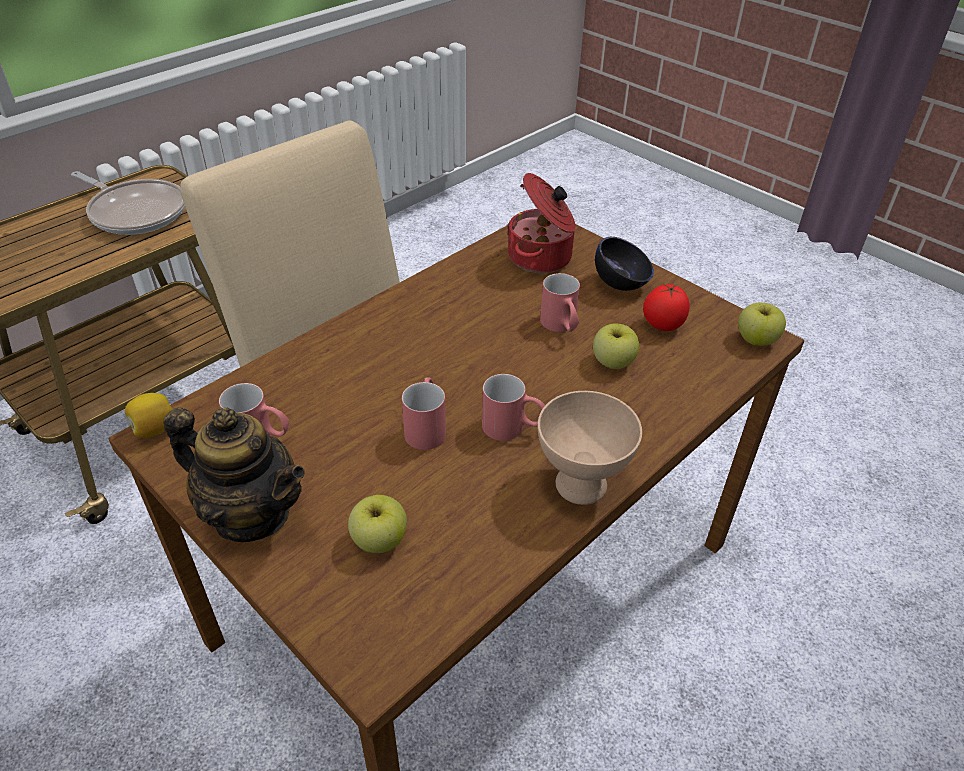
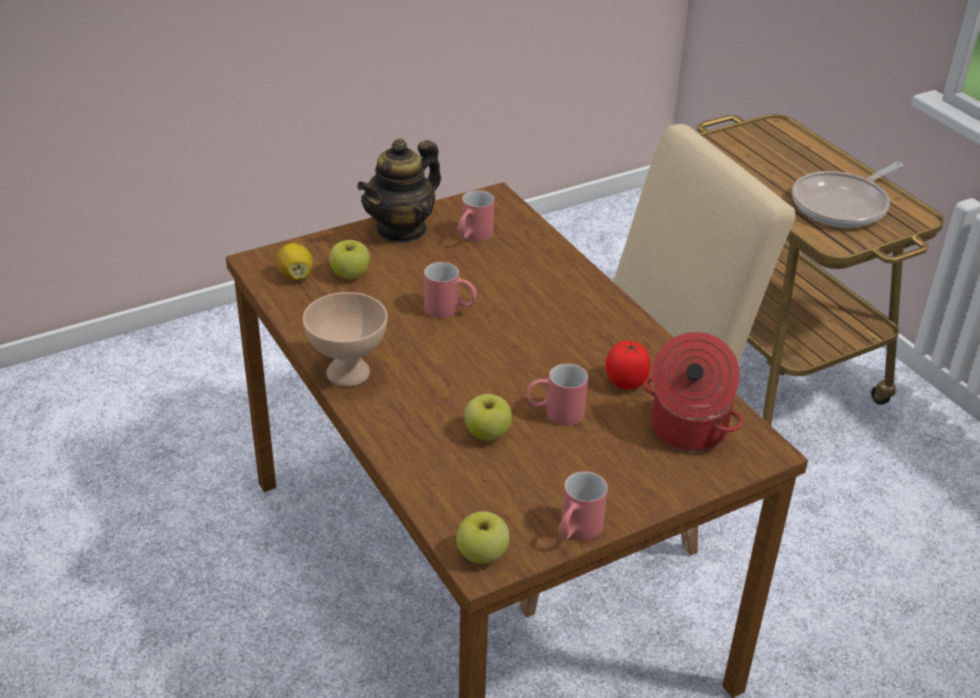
camera: 105 degrees right, 5 degrees down
lemon [125,393,173,438] -> lemon moved to [275,243,313,280]
red mug [482,374,545,441] -> red mug moved to [558,471,608,540]
black bowl [595,237,654,291] -> none
tomato [643,284,690,331] -> tomato moved to [606,341,650,390]

